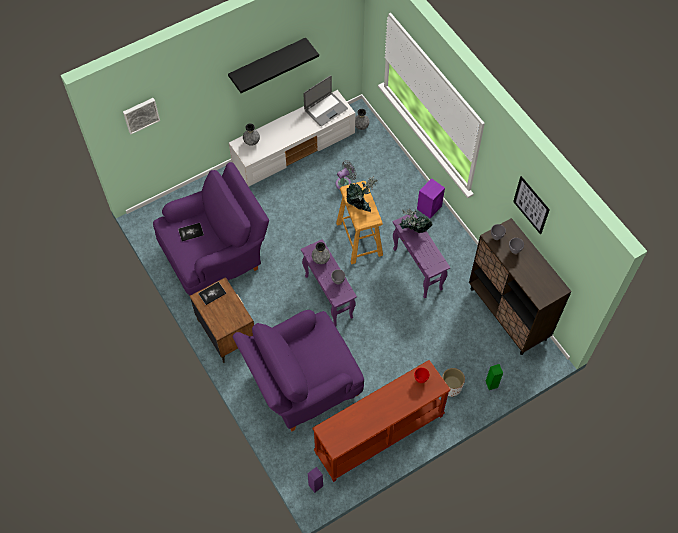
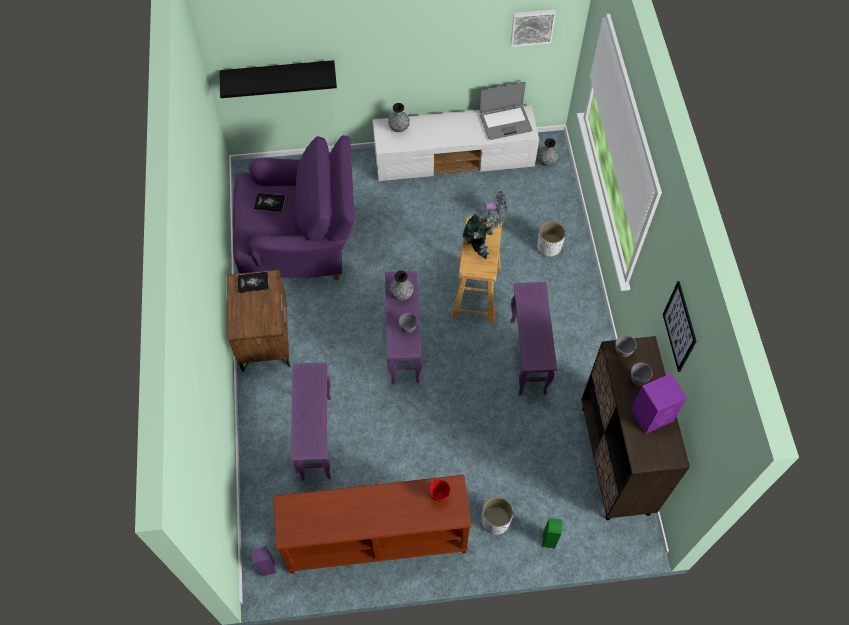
camera: 25 degrees right, 0 degrees up
picture [123,98,160,134] -> picture moved to [510,9,556,47]
black shelf [228,37,319,93] -> black shelf moved to [220,60,337,98]
purple armchair [233,310,364,431] -> purple side table [291,362,331,480]
potted plant [398,208,433,233] -> none
purple speaker [417,178,445,218] -> purple speaker moved to [631,373,687,434]
none -> white planter [537,221,566,257]

